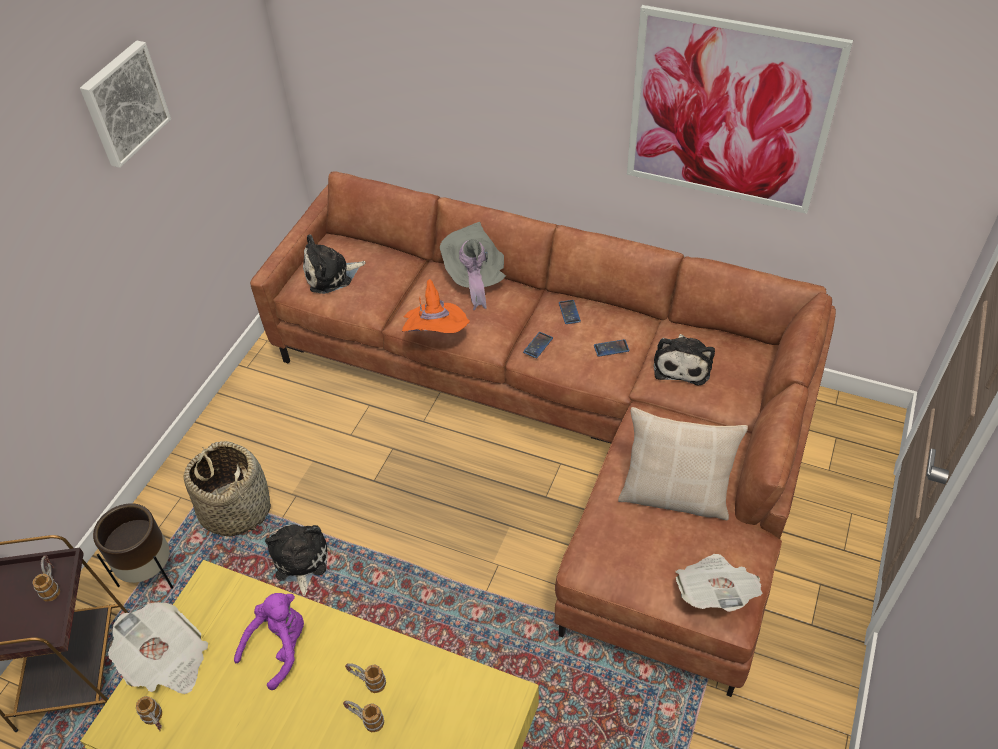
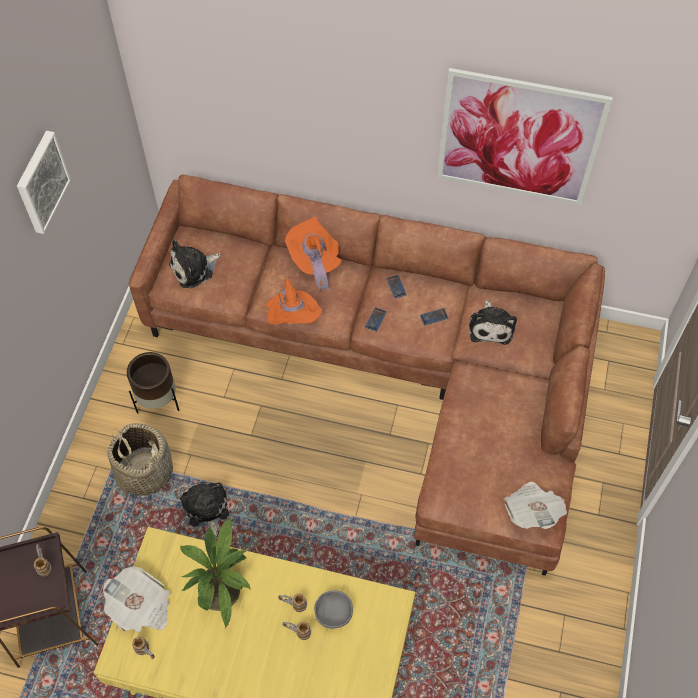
camera: 10 degrees left, 10 degrees up
brown planter [93,503,173,589] -> brown planter moved to [127,352,179,414]
purple plush toy [234,593,304,690] -> potted plant [180,517,251,628]
grey hat [440,222,506,310] -> orange hat [285,216,342,292]
beige pillow [618,407,748,520] -> none
none -> grey bowl [314,590,353,629]

